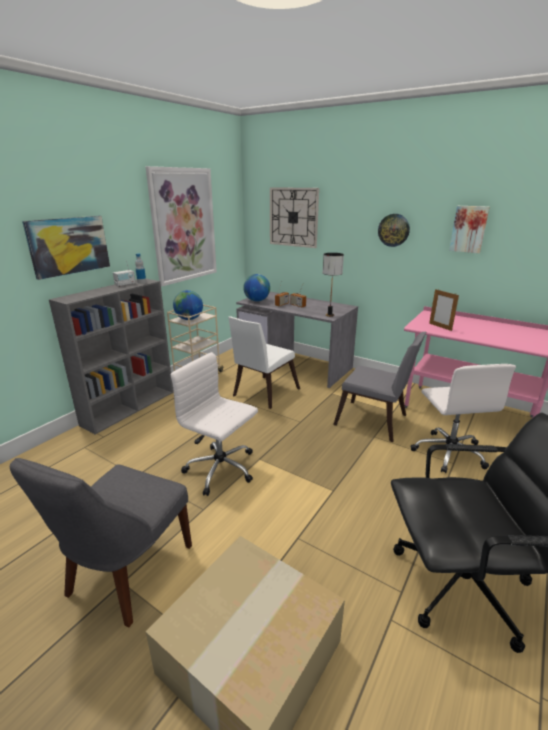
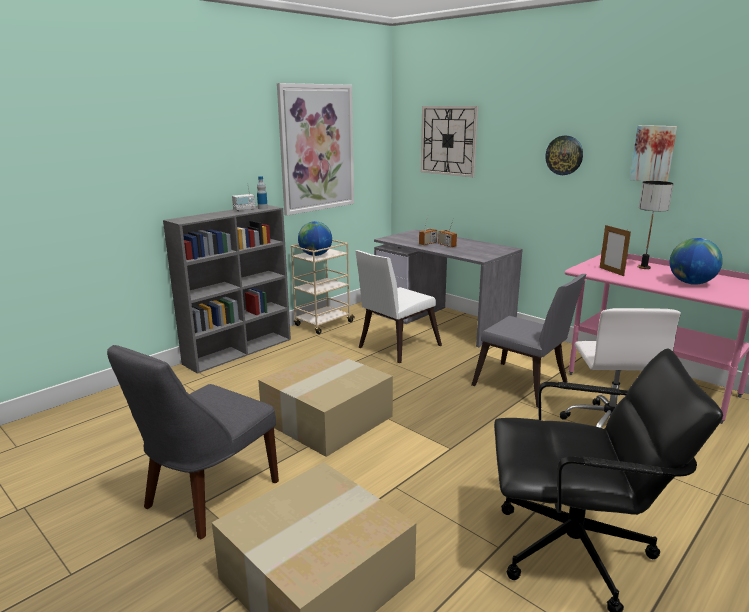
camera: 10 degrees right, 5 degrees down
picture [22,216,110,280] -> none
white office chair [171,352,258,496] -> cardboard box [258,351,393,457]
globe [243,274,270,302] -> globe moved to [670,238,723,285]
table lamp [323,253,344,317] -> table lamp moved to [638,181,674,269]

